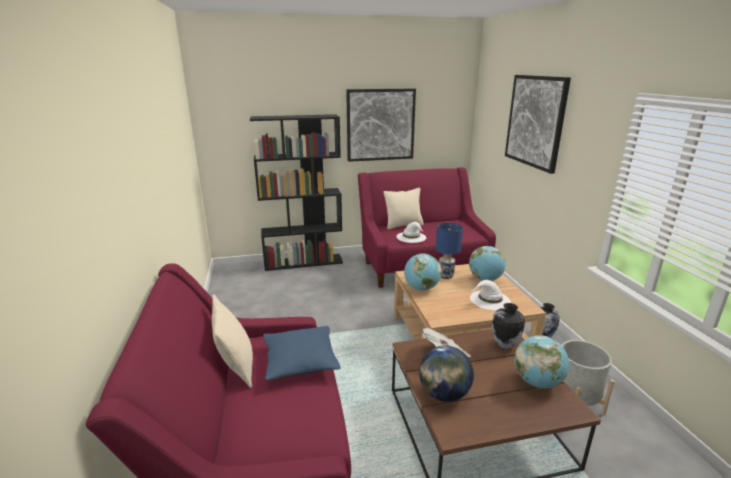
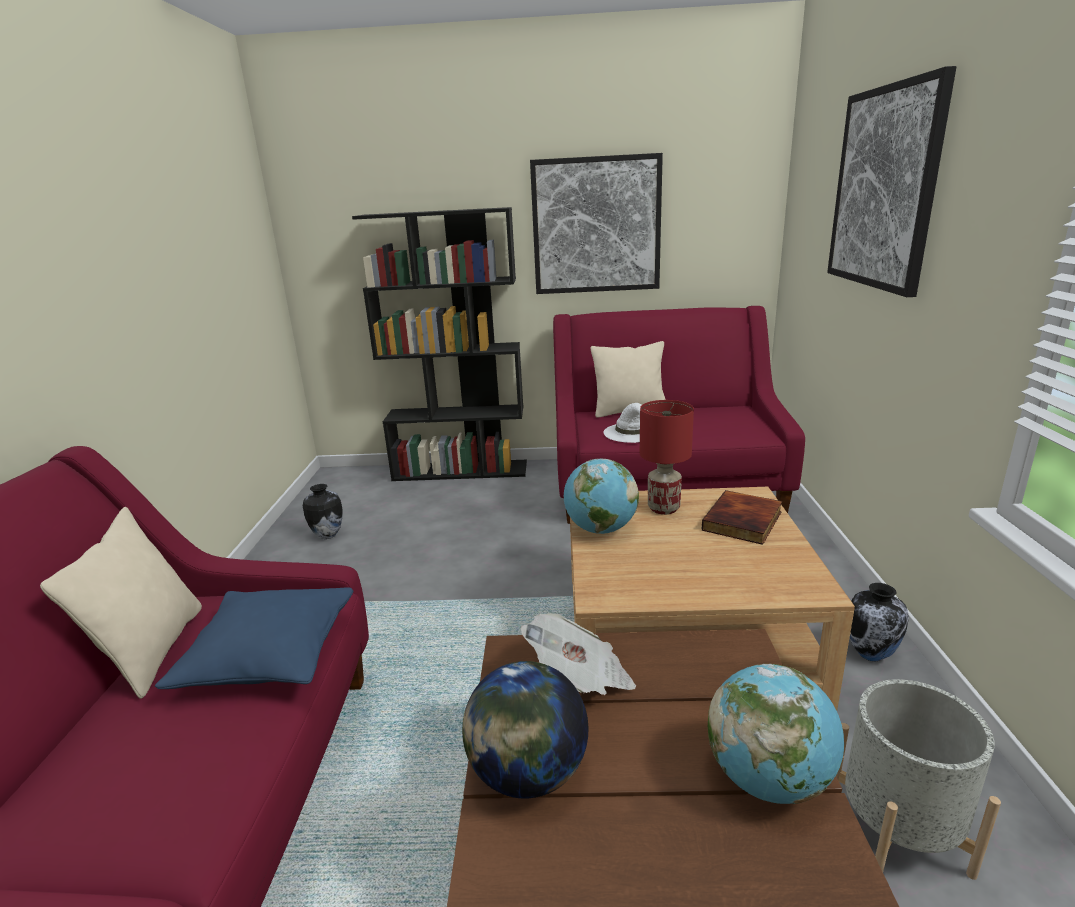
camera: 15 degrees right, 0 degrees up
blue table lamp [435,223,463,279] -> red table lamp [640,400,694,515]
globe [469,246,506,281] -> book [702,490,782,545]
white hat [470,280,511,310] -> none
vase [492,303,525,349] -> vase moved to [303,484,342,539]

